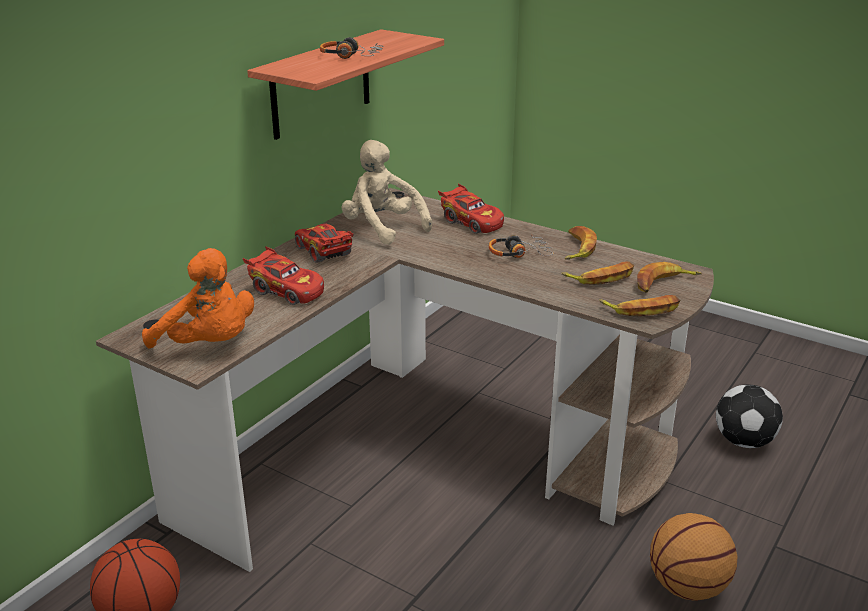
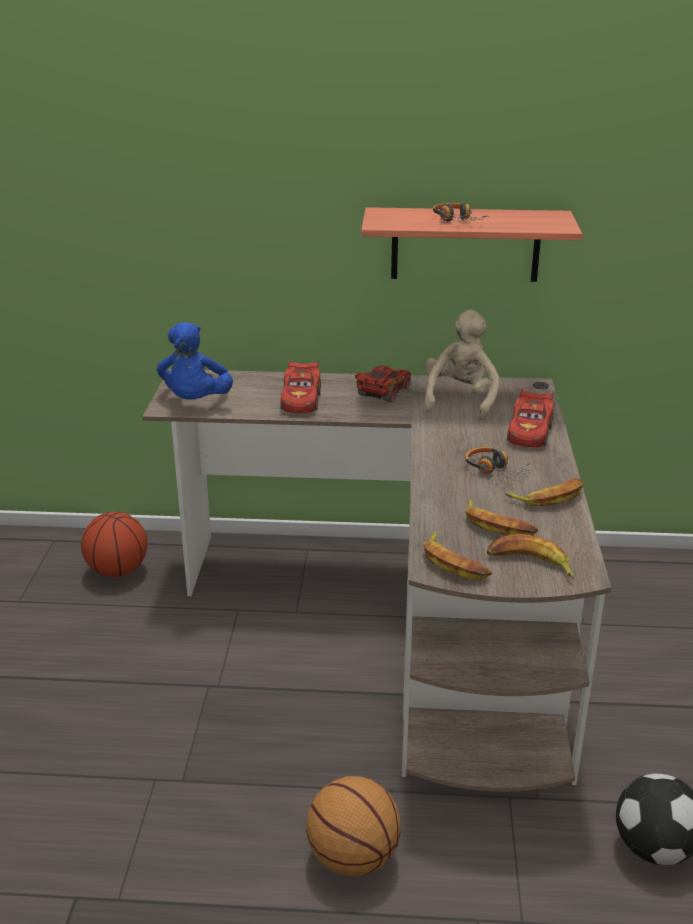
camera: 60 degrees right, 0 degrees up
orange plush toy [142,248,254,349] -> blue plush toy [157,322,233,400]

